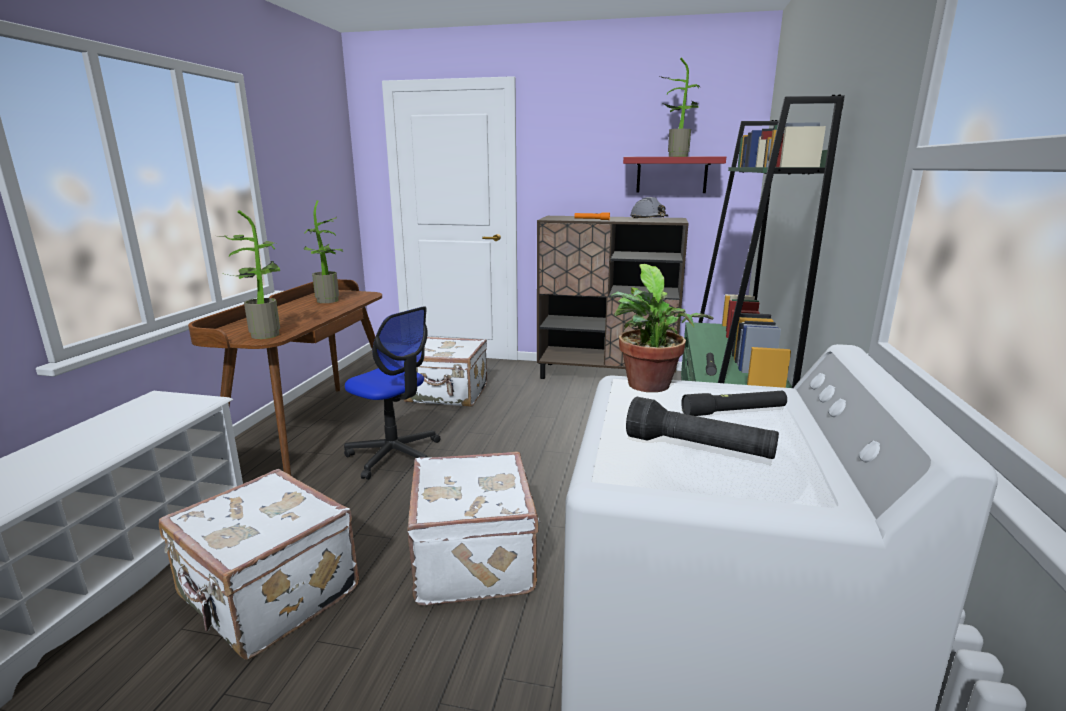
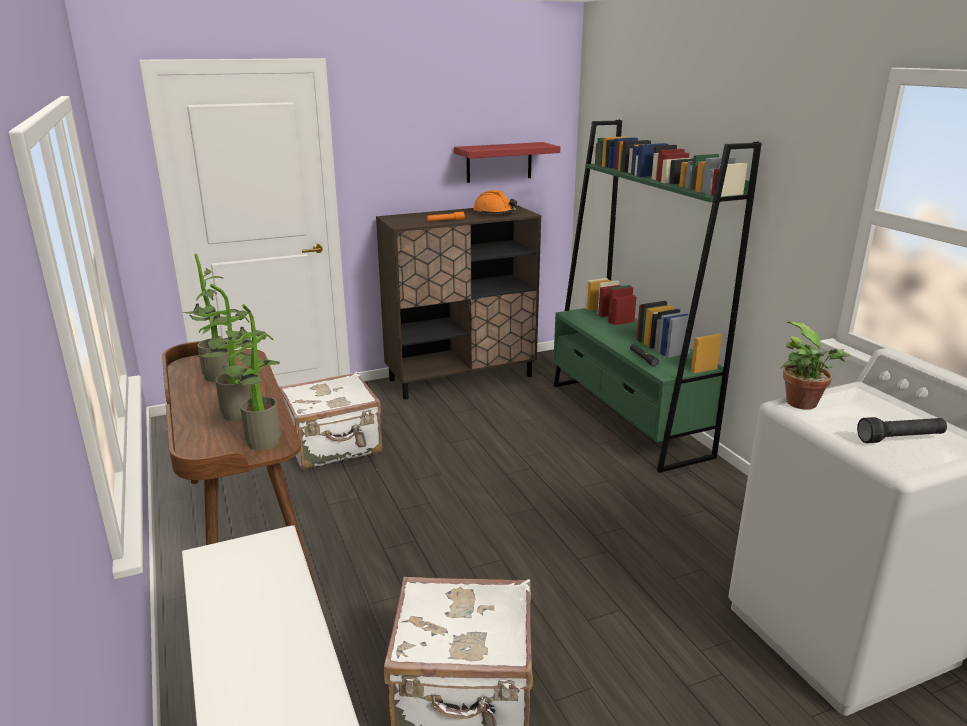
camera: 35 degrees left, 5 degrees up
office chair [344,306,441,480] -> none
white suitcase [407,452,541,605] -> none
grey hard hat [630,197,668,219] -> orange hard hat [473,190,517,215]
potted plant [660,57,701,157] -> potted plant moved to [181,284,252,421]
black flashlight [681,391,787,416] -> none

